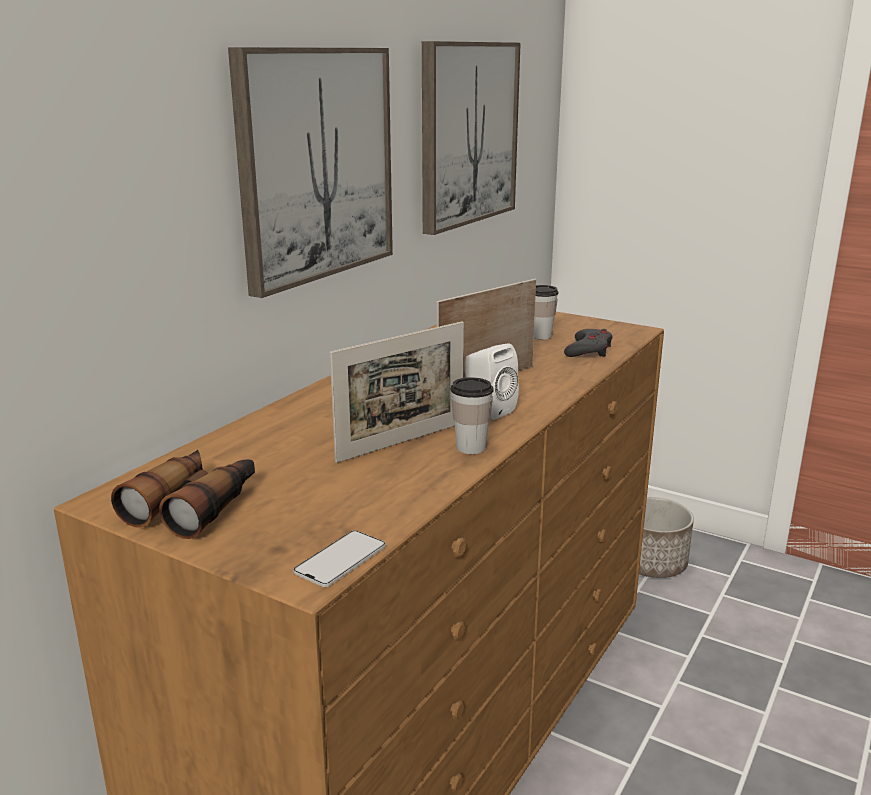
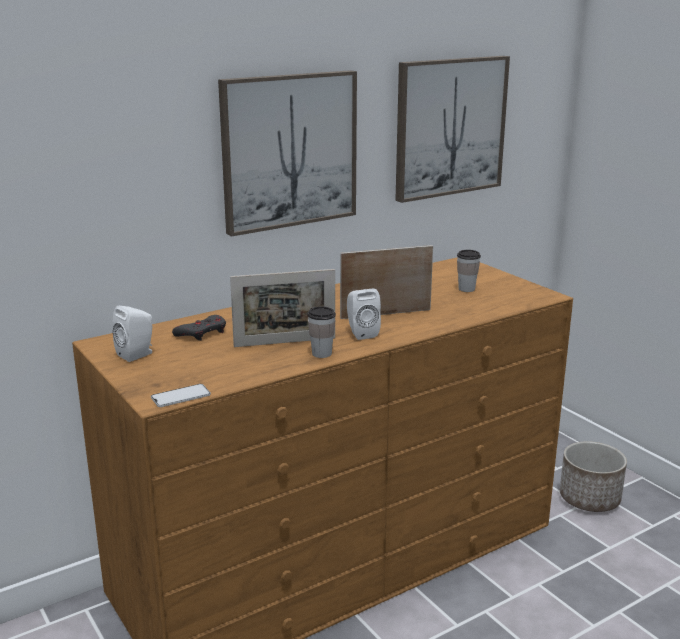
camera: 25 degrees right, 0 degrees up
binoculars [111,450,255,539] -> white speaker [112,306,152,362]
grey game controller [564,329,613,357] -> grey game controller moved to [172,315,226,341]

